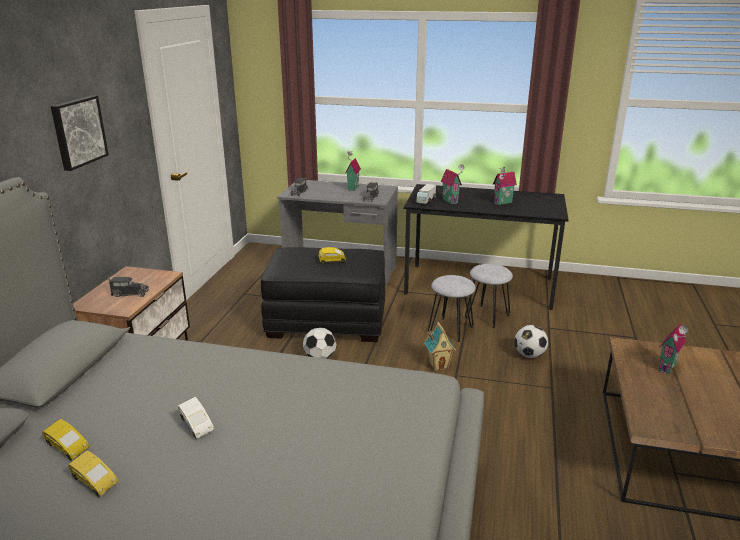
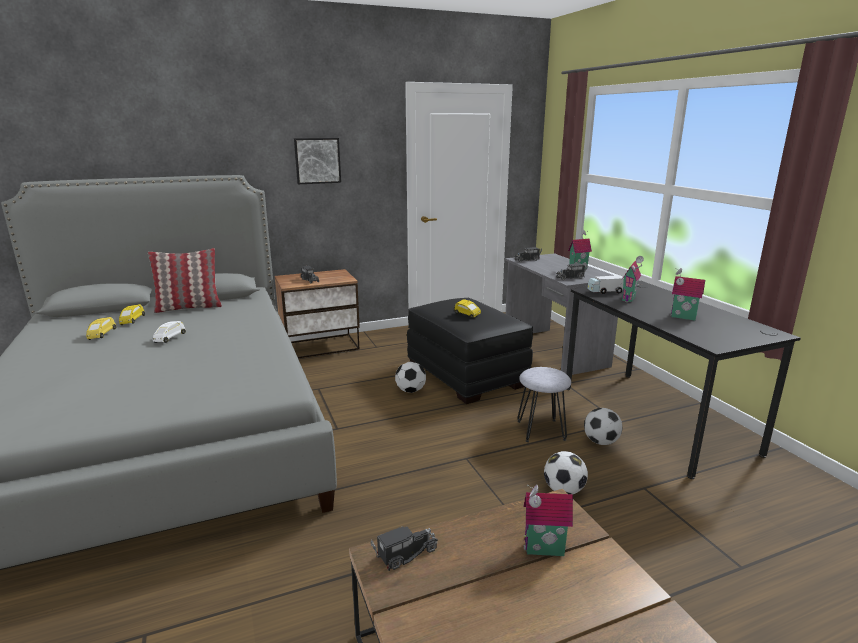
camera: 55 degrees right, 5 degrees down
toy house [424,322,456,371] -> none
grey stool [465,264,513,328] -> football [584,408,622,445]
none -> pillow [148,248,222,313]
none -> toy truck [370,526,438,571]

